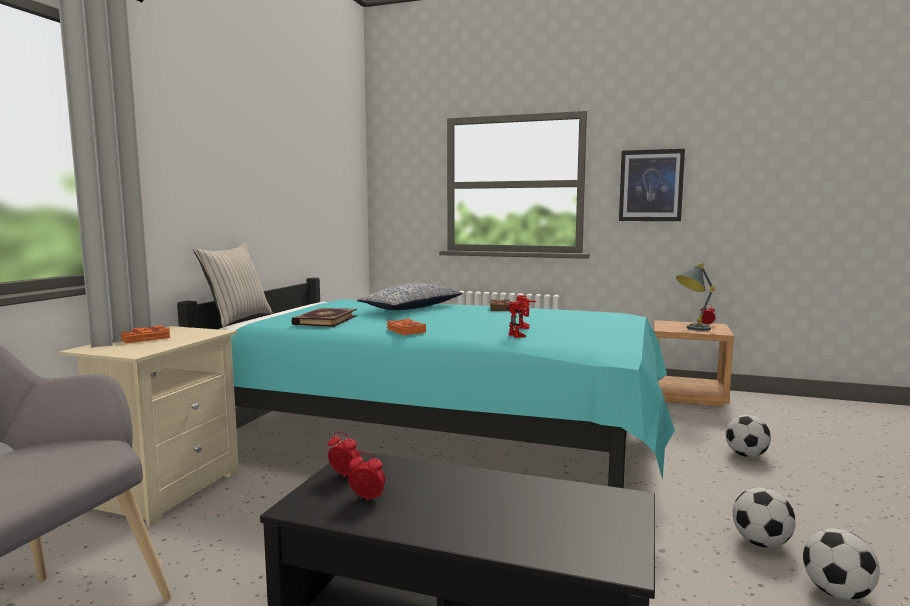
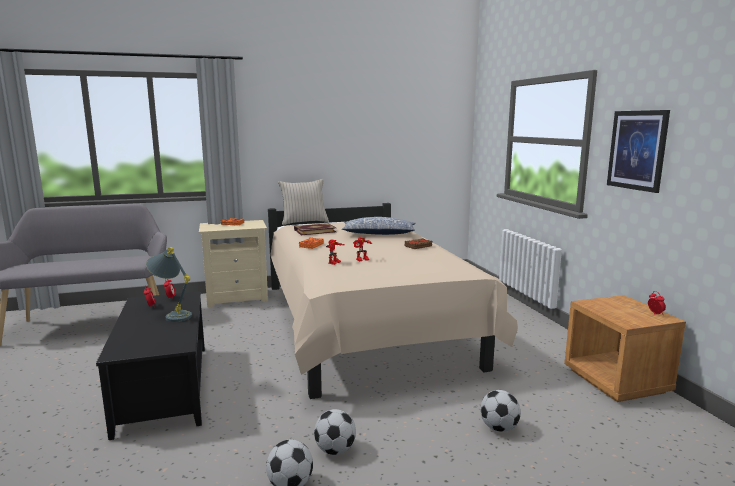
camera: 55 degrees right, 5 degrees up
turquoise bed [177,278,675,488] -> beige bed [268,203,518,399]
grey table lamp [676,263,715,331] -> grey table lamp moved to [146,247,192,322]

